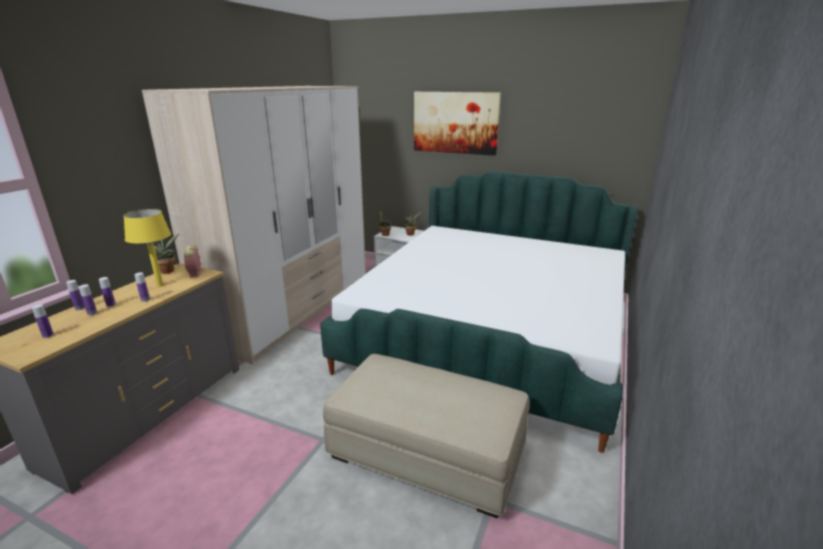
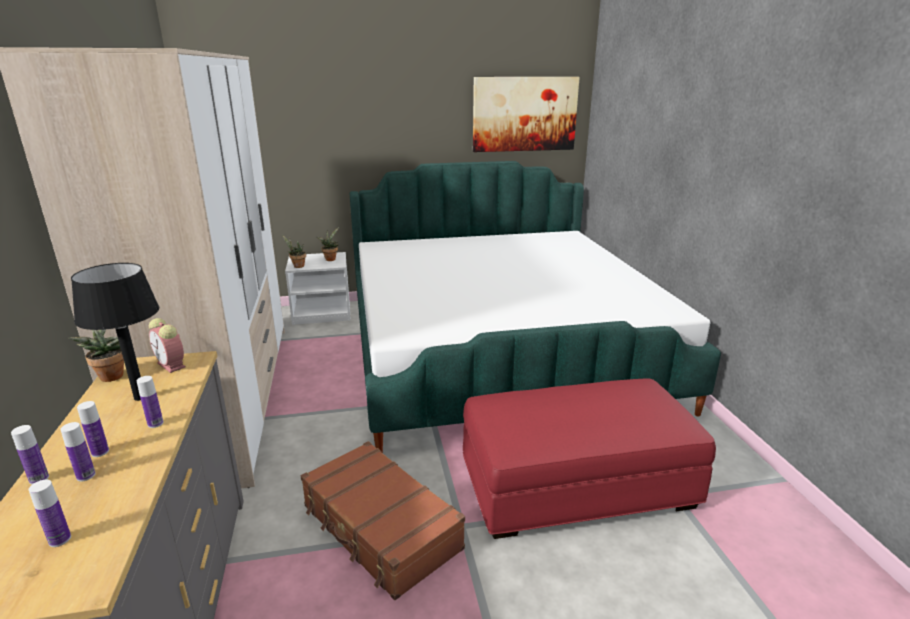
camera: 35 degrees left, 0 degrees up
yellow table lamp [123,209,171,287] -> black table lamp [71,263,159,401]
beige ottoman [323,354,530,518] -> red ottoman [463,378,716,539]
picture [414,92,501,156] -> picture moved to [473,77,580,152]
none -> brown suitcase [301,441,465,600]

